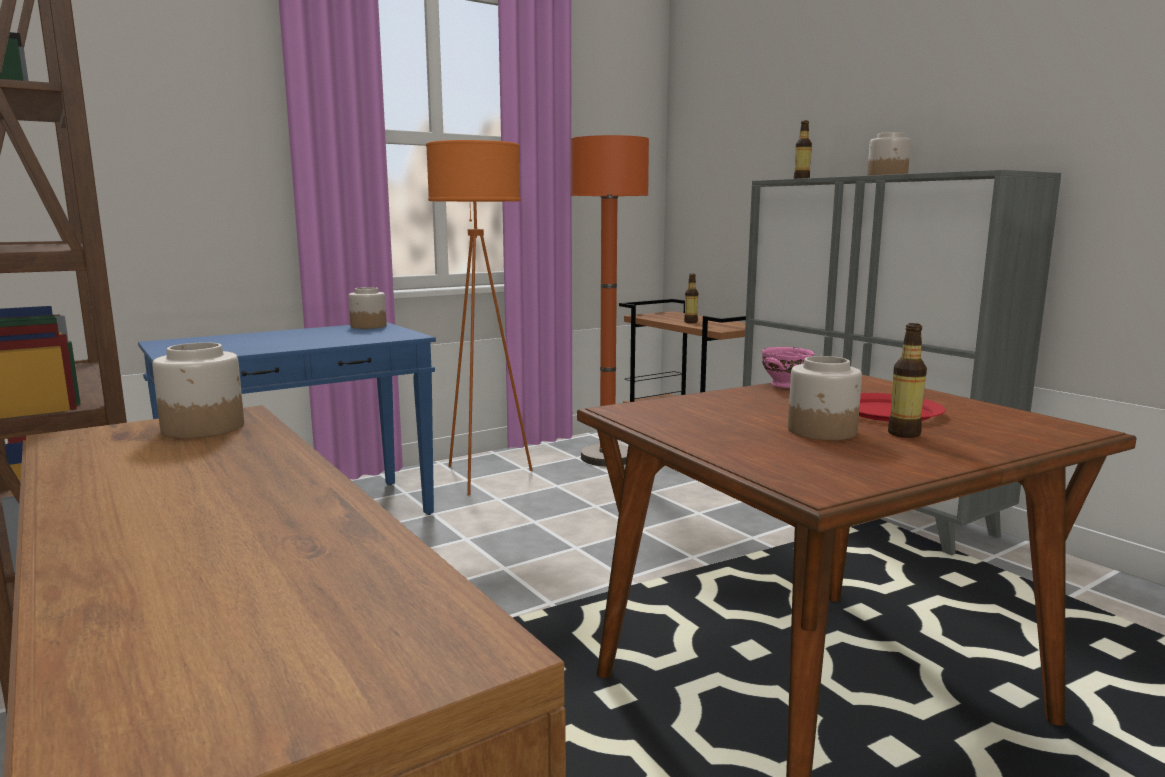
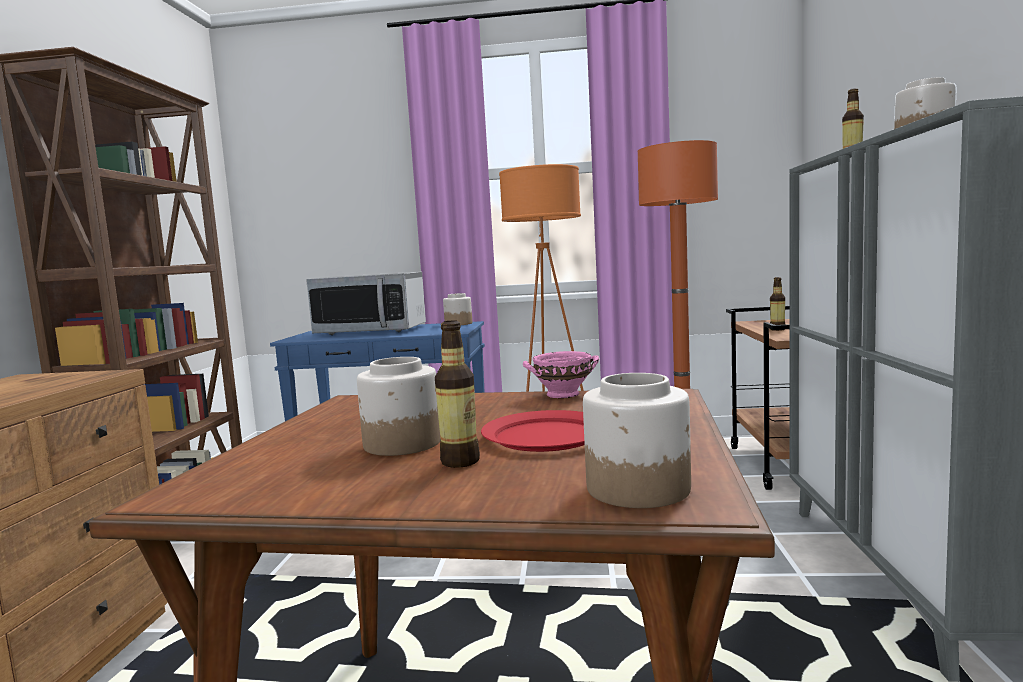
camera: 40 degrees right, 5 degrees down
jar [152,342,244,438] -> jar moved to [583,373,691,508]
none -> microwave [306,272,426,335]

